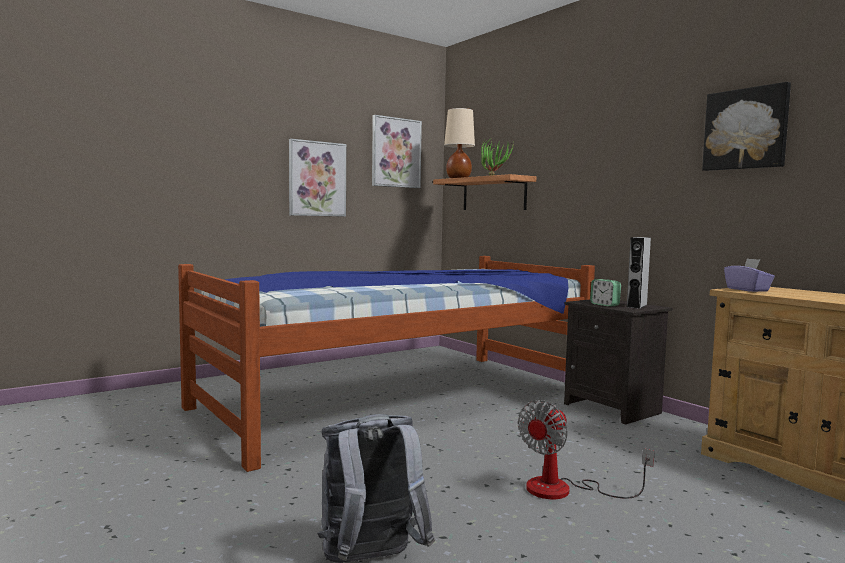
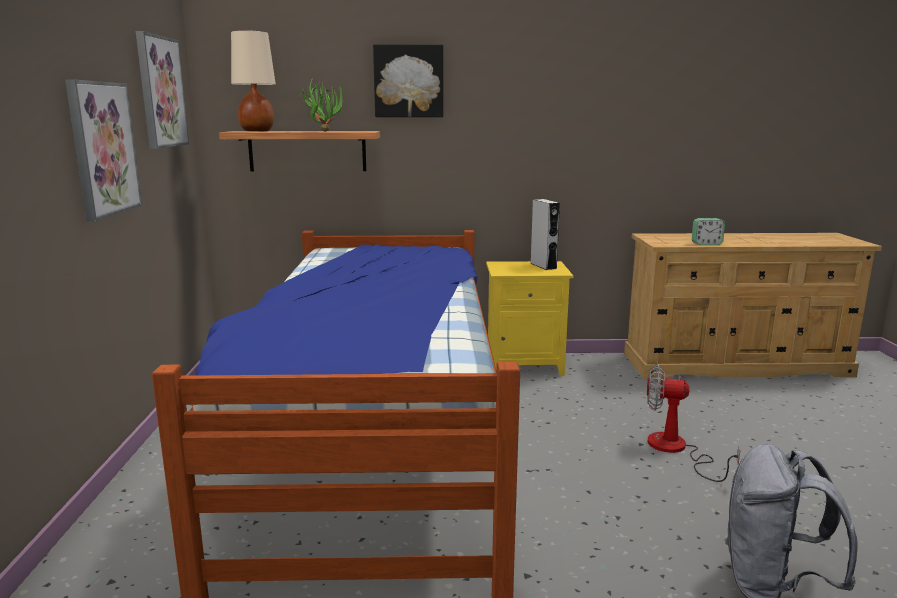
camera: 55 degrees left, 10 degrees up
fan [518,400,655,499] -> fan turned 120 degrees clockwise [647,364,740,482]
black nightstand [564,300,673,425] -> yellow nightstand [486,261,573,376]
alarm clock [590,279,621,307] -> alarm clock moved to [692,218,725,245]
picture [702,82,791,171] -> picture moved to [373,45,443,117]
purple tissue box [724,258,775,292] -> none

